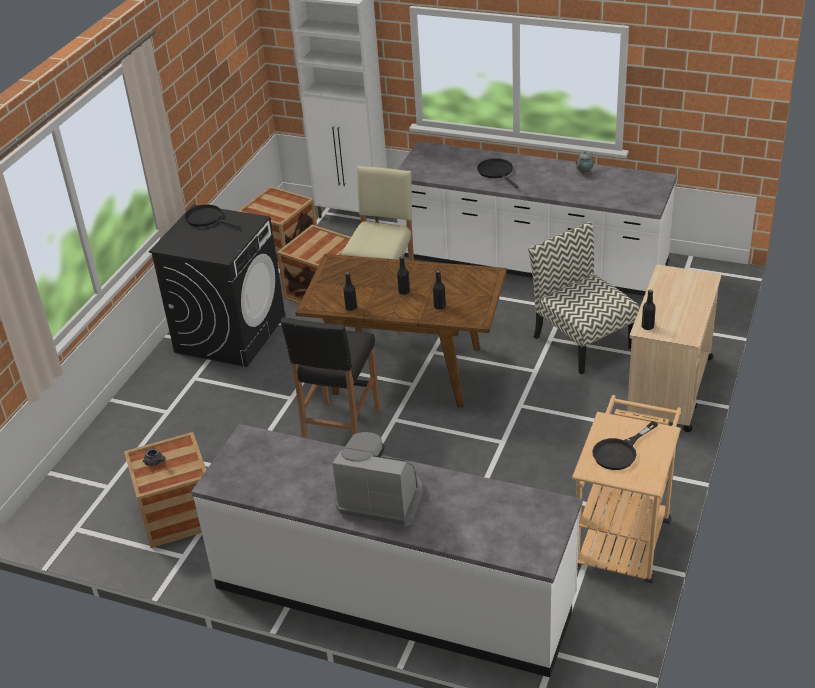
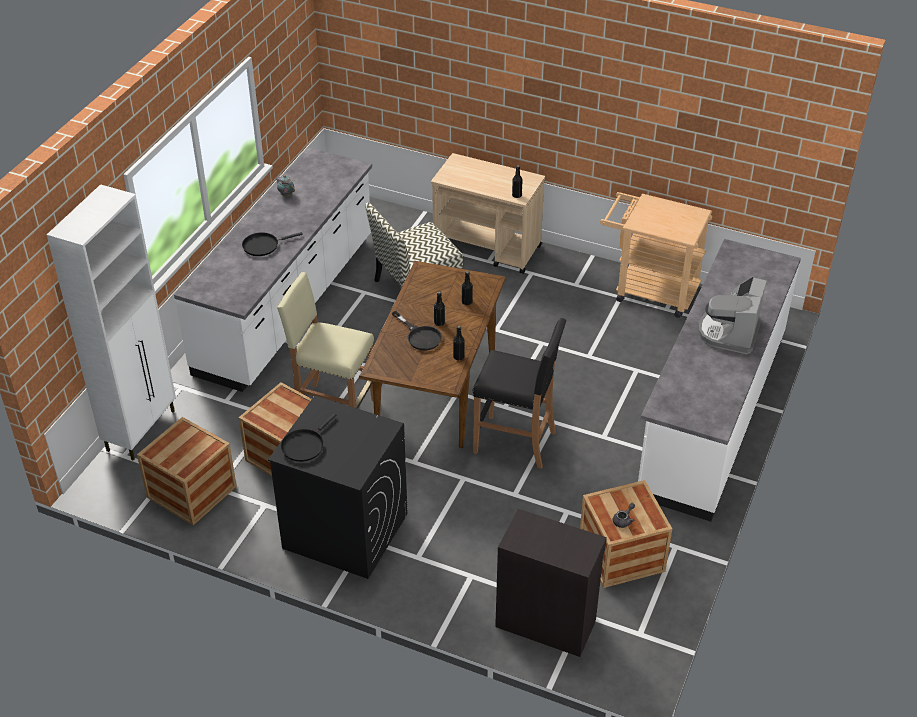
camera: 90 degrees left, 5 degrees up
black frying pan [592,421,658,470] -> black frying pan moved to [392,311,442,351]
none -> black cabinet [495,509,607,657]

